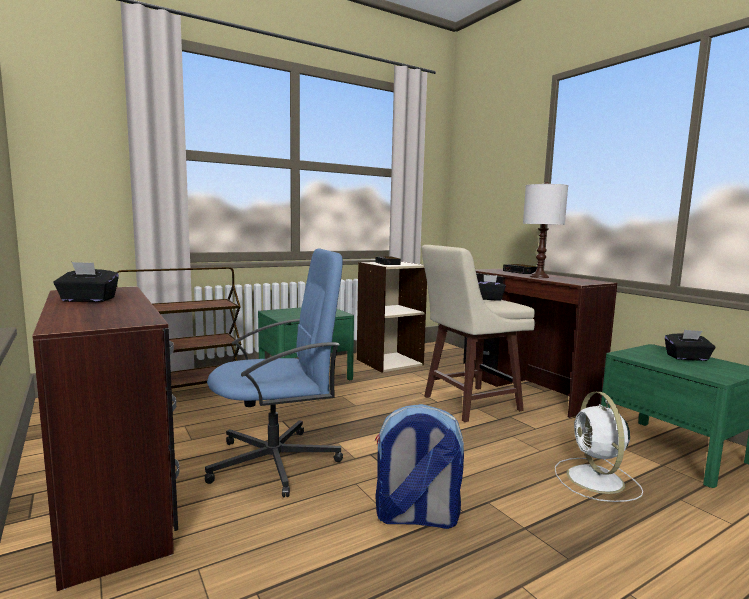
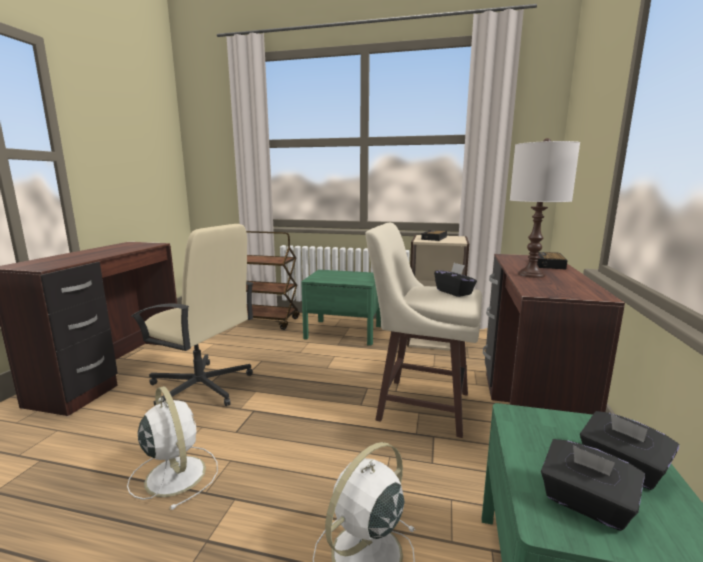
camera: 45 degrees right, 5 degrees up
black tissue box [54,262,119,302] -> black tissue box moved to [541,439,645,531]
blue office chair [205,249,343,497] -> beige office chair [130,224,254,406]
backpack [375,404,464,529] -> white fan [127,386,218,510]

